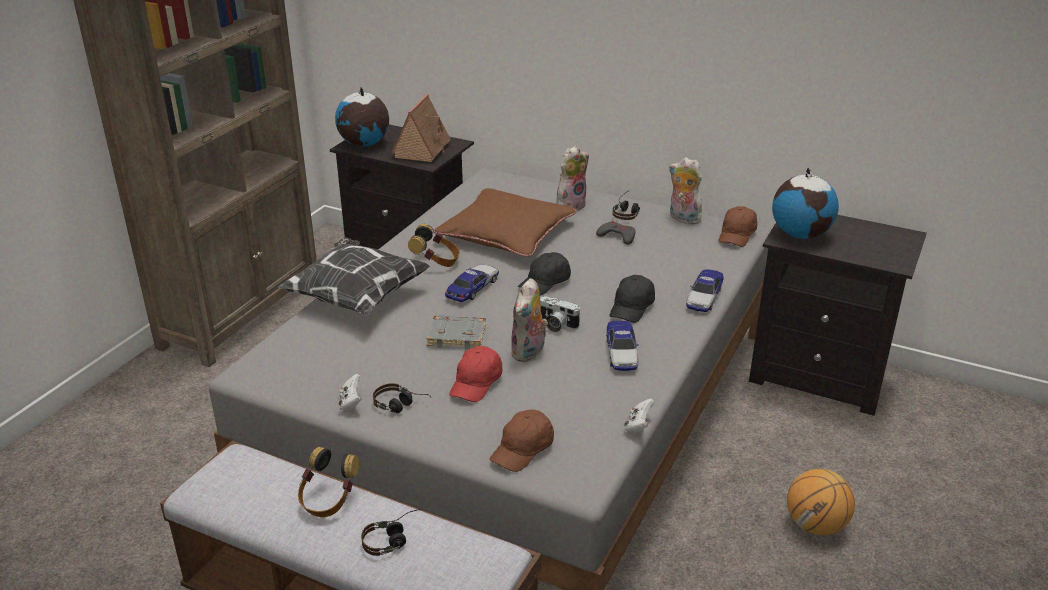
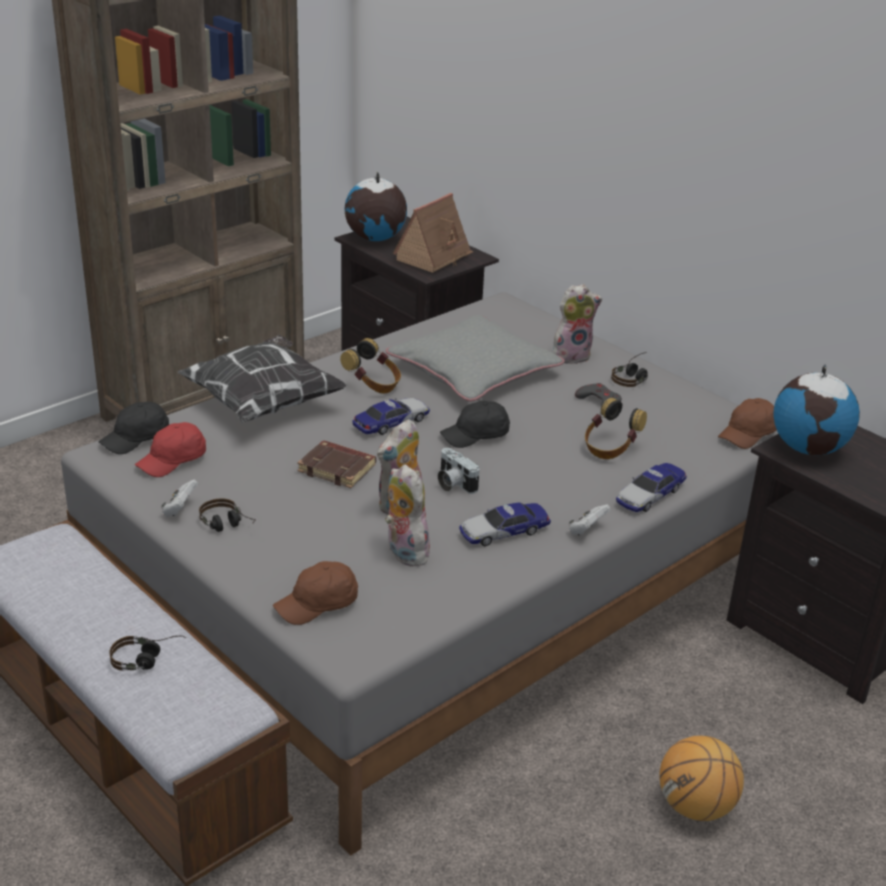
camera: 20 degrees right, 0 degrees up
headphones [298,447,359,517] -> headphones moved to [585,398,647,459]
grey book [427,315,486,349] -> brown book [297,440,376,488]
brown pillow [434,188,577,257] -> grey pillow [386,315,565,401]
red cap [449,346,502,402] -> red cap moved to [135,422,206,477]
toy car [606,321,639,371] -> toy car turned 45 degrees clockwise [459,502,551,546]
black cap [609,275,655,323] -> black cap moved to [98,402,169,454]
white game controller [624,399,655,434] -> white game controller moved to [569,505,611,536]
plush toy [669,157,702,224] -> plush toy moved to [385,464,430,567]

